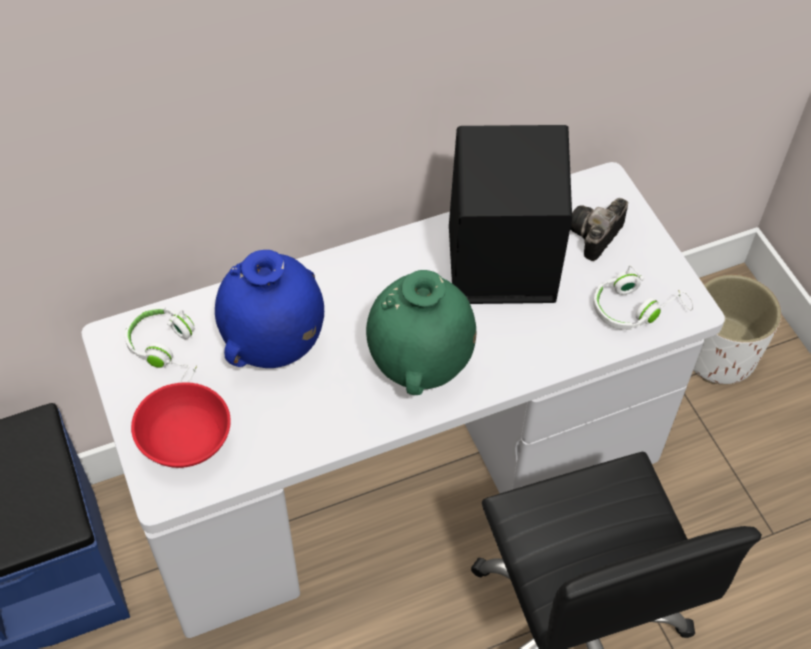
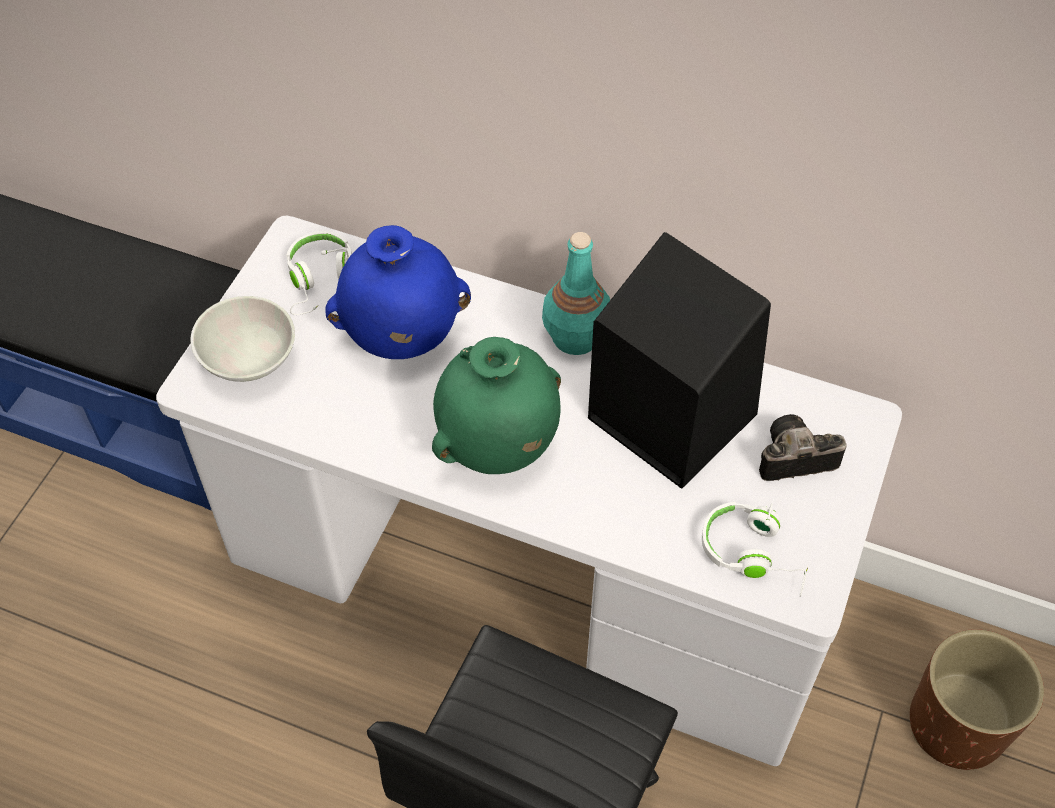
camera: 45 degrees right, 0 degrees up
red bowl [131,382,231,468] -> white bowl [190,296,295,382]
white planter [693,275,781,384] -> brown planter [910,629,1044,770]
none -> turquoise bottle [542,232,610,355]

